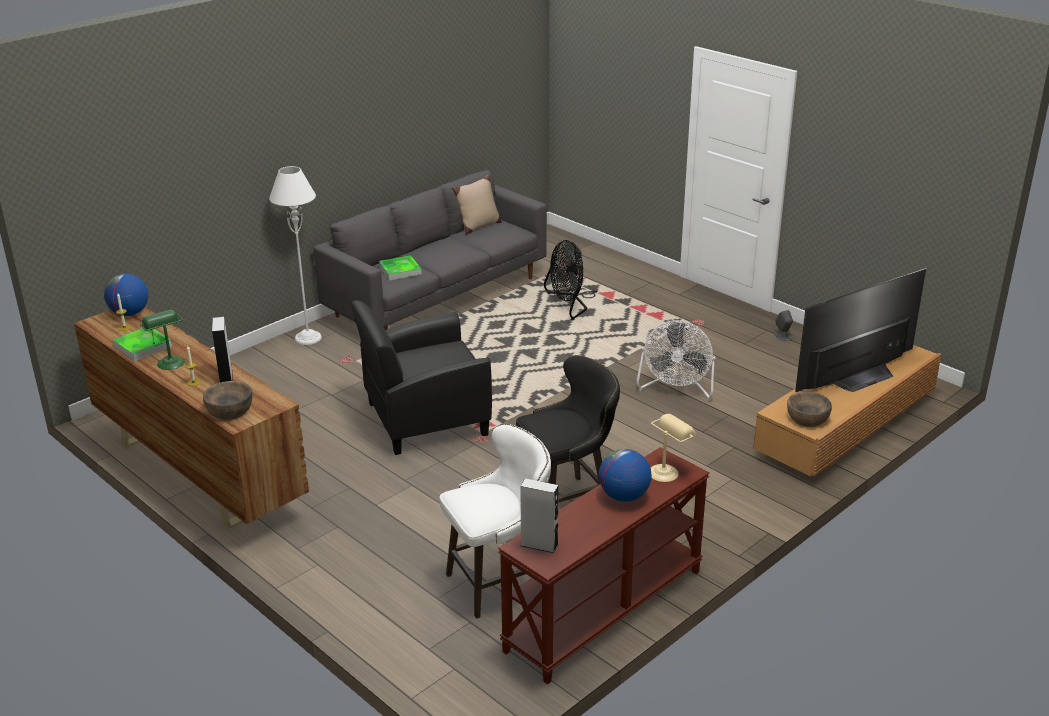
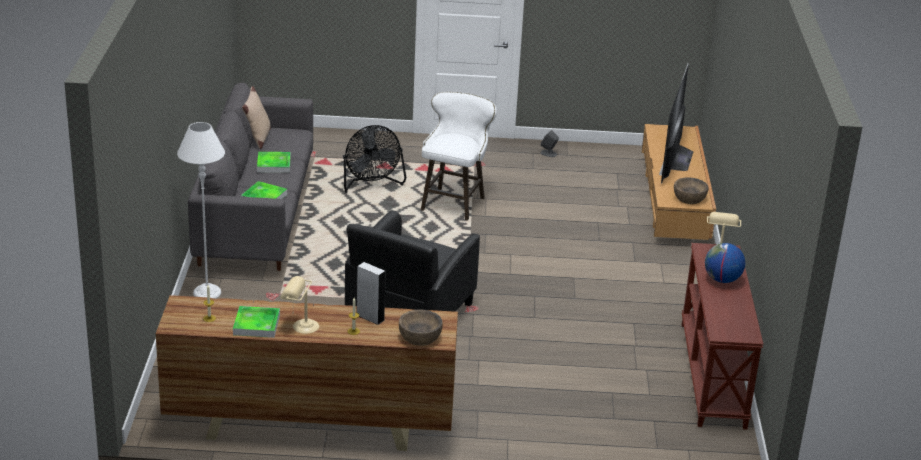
camera: 45 degrees left, 0 degrees up
globe [104,274,148,316] -> none
green table lamp [140,310,185,370] -> beige table lamp [280,276,319,334]
white stool [439,424,551,619] -> white stool moved to [421,92,497,220]
black stool [516,355,620,503] -> none
grey speaker [520,478,558,553] -> none
black fan [544,240,598,320] -> black fan turned 45 degrees counterclockwise [343,125,406,193]
white fan [637,320,715,401] -> none
none -> tray [257,152,291,173]

